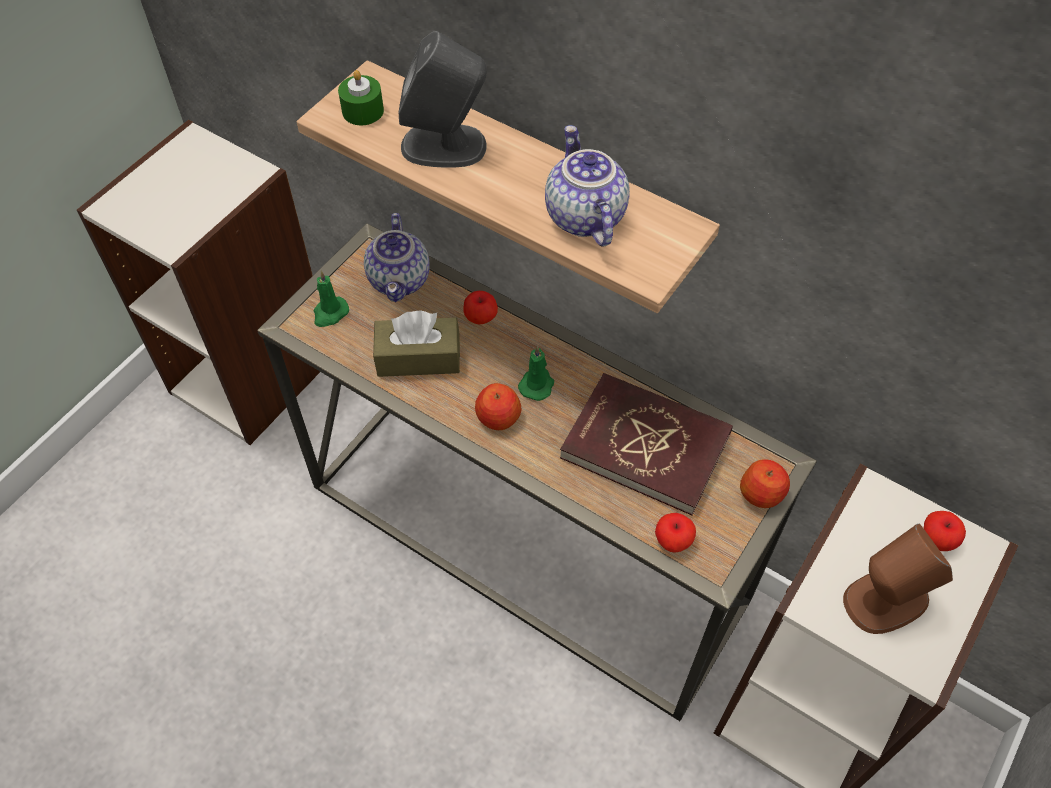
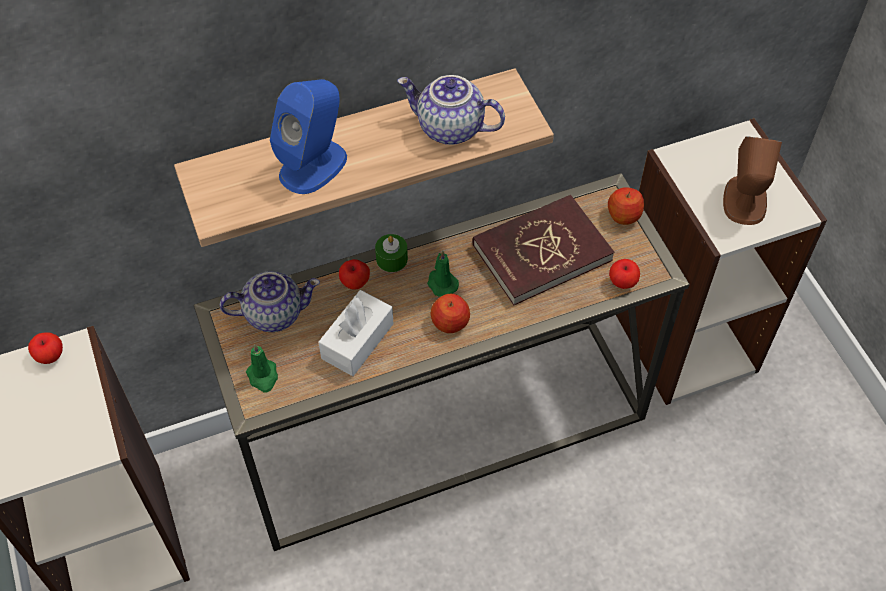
camera: 55 degrees left, 0 degrees up
green candle [338,70,384,125] -> green candle moved to [375,234,408,272]
teapot [364,213,430,302] -> teapot turned 45 degrees counterclockwise [220,271,320,332]
brown tissue box [373,310,460,377] -> white tissue box [319,290,394,376]
grey speaker [399,31,487,168] -> blue speaker [270,79,347,194]
apple [924,511,966,551] -> apple moved to [28,332,63,364]

